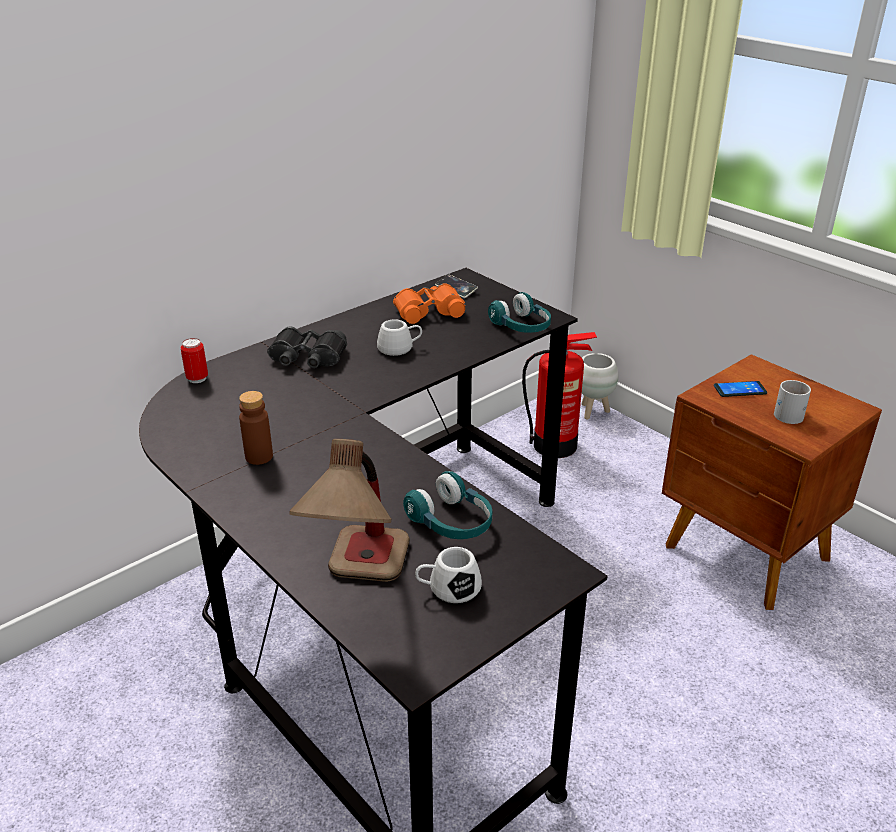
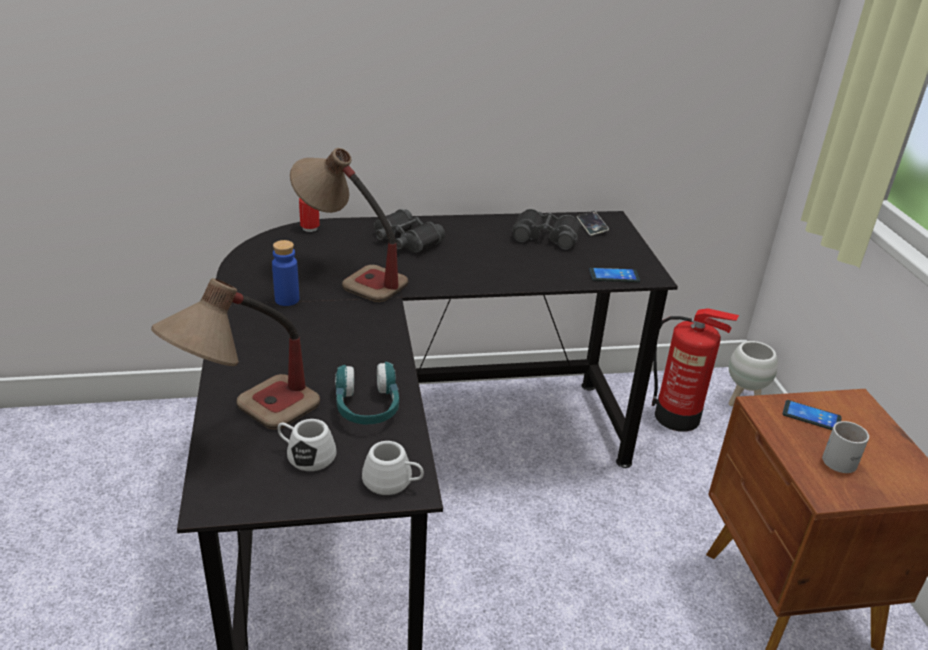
camera: 30 degrees right, 0 degrees up
brown bottle [239,391,273,465] -> blue bottle [272,240,299,306]
white mug [377,319,422,356] -> white mug moved to [362,441,424,495]
orange binoculars [393,283,465,324] -> black binoculars [512,209,581,249]
turquoise headphones [488,292,551,333] -> phone [589,268,640,282]
none -> table lamp [290,148,408,302]

